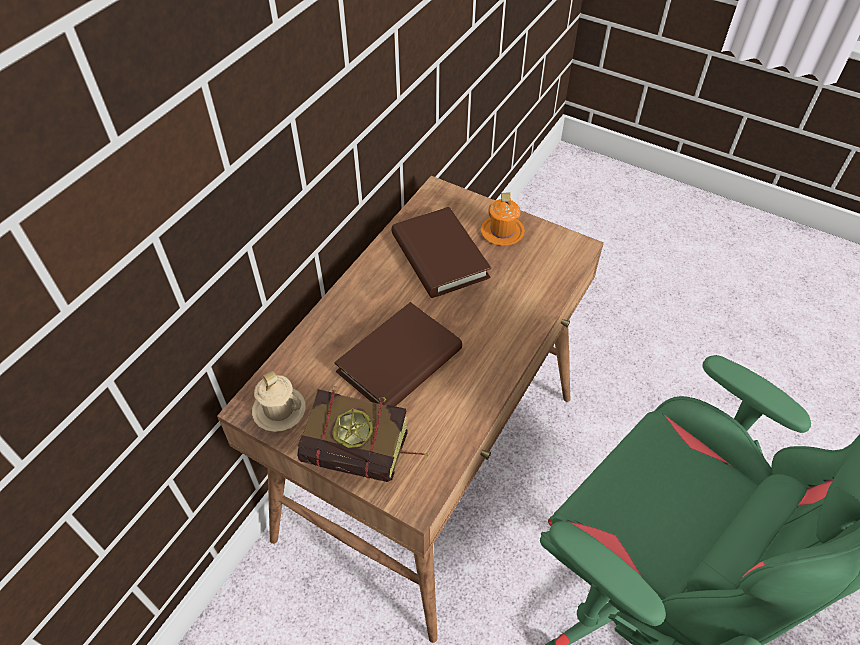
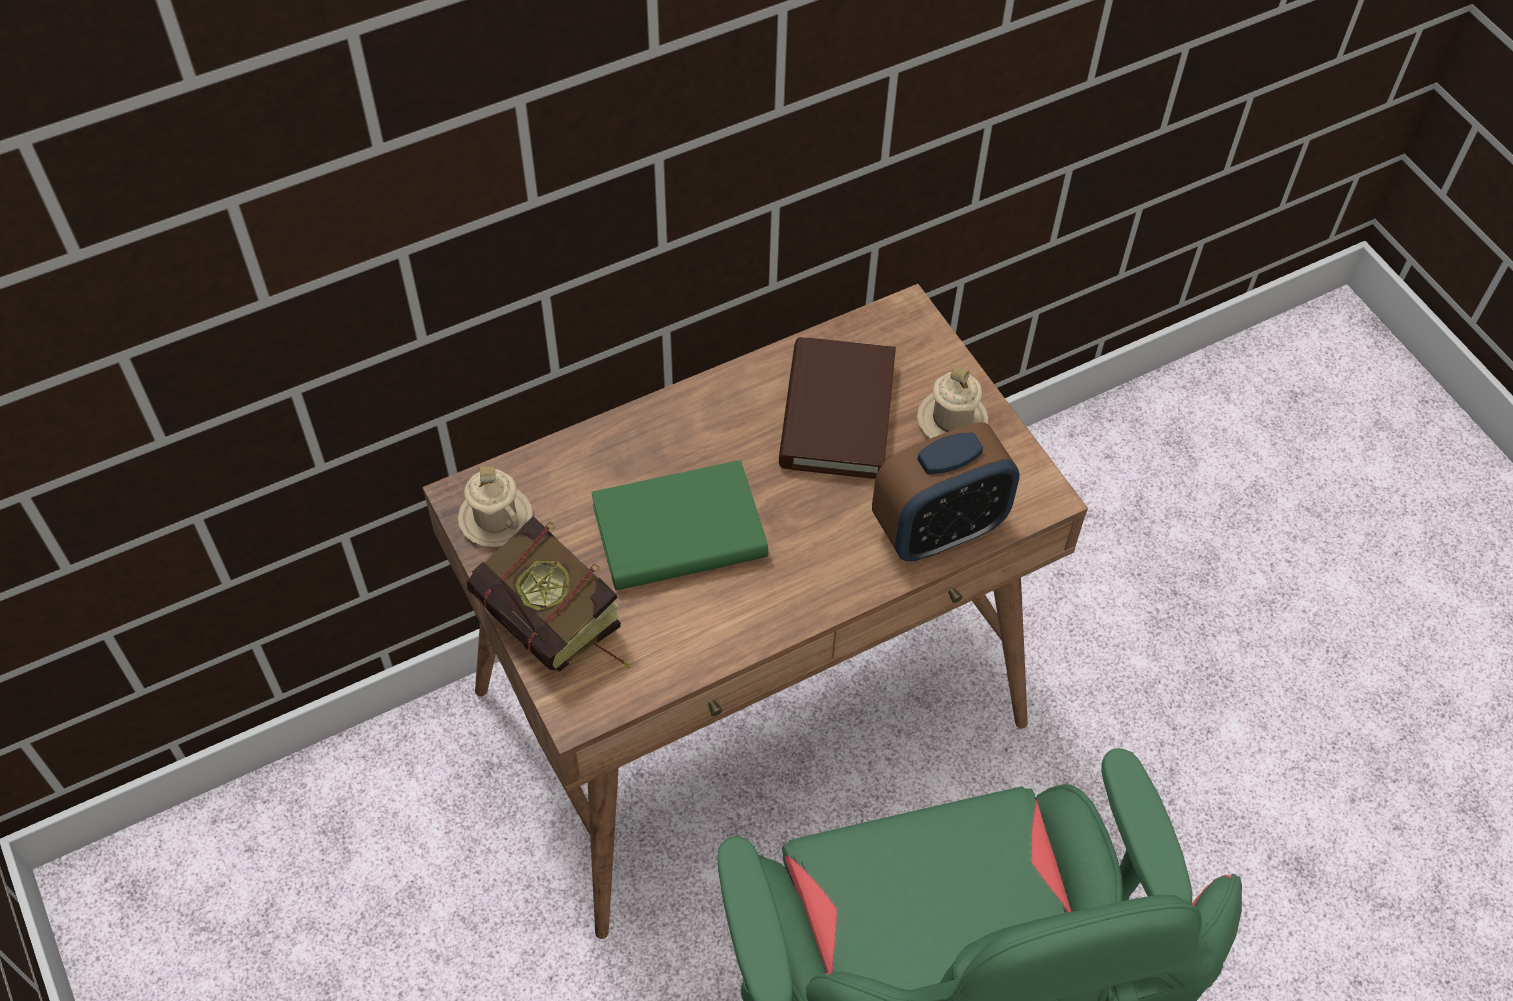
camera: 30 degrees right, 5 degrees up
brown book [334,302,462,406] -> green book [591,460,768,590]
orange mug [480,192,525,246] -> beige mug [917,365,989,438]
none -> alarm clock [872,422,1020,561]

